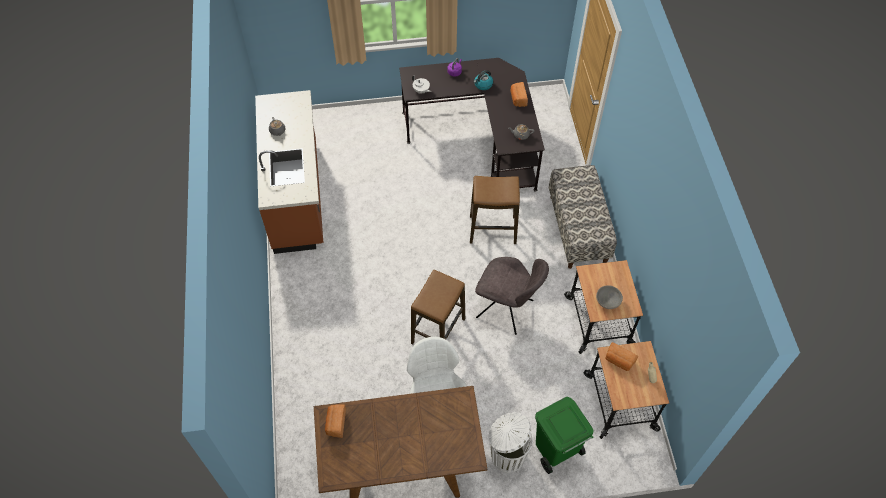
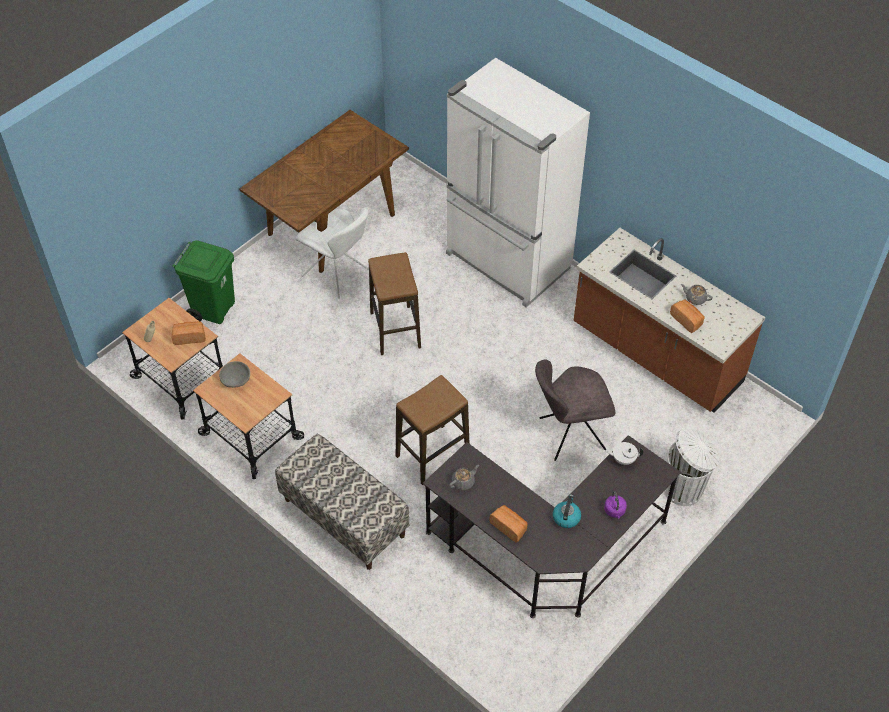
camera: 140 degrees right, 5 degrees down
bread [325,404,346,438] -> bread moved to [670,300,705,333]
grey chair [475,257,549,335] -> grey chair moved to [535,360,615,461]
white trash can [488,412,533,473] -> white trash can moved to [664,427,719,506]
none -> white fridge [446,58,590,307]

